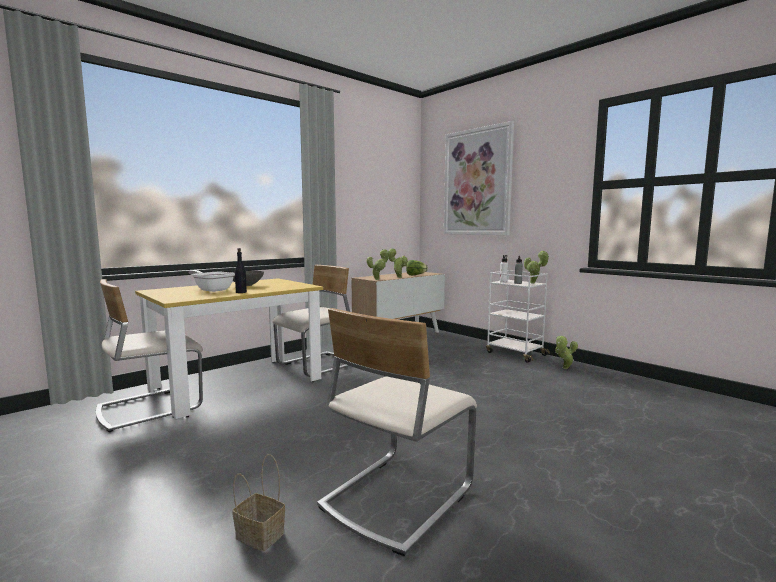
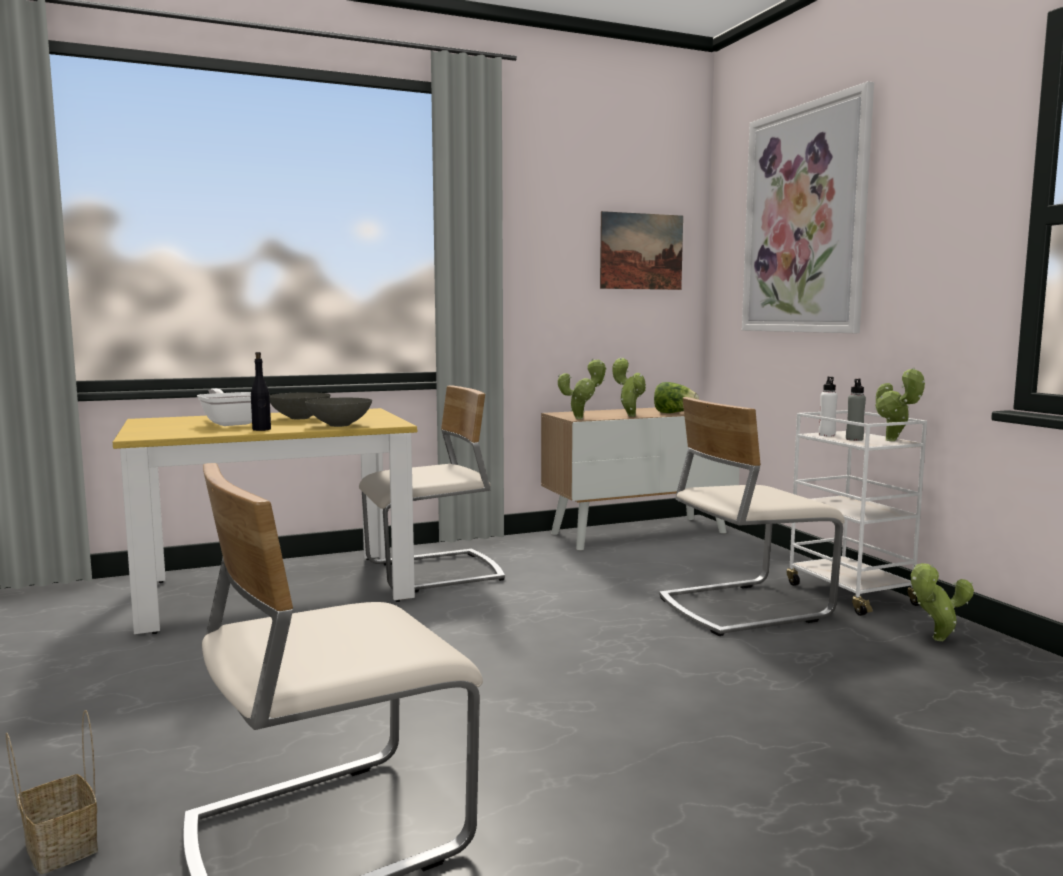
camera: 20 degrees right, 0 degrees up
beige chair [96,279,203,432] -> beige chair moved to [659,397,845,636]
none -> grey bowl [305,398,372,427]
none -> picture [600,211,683,290]

